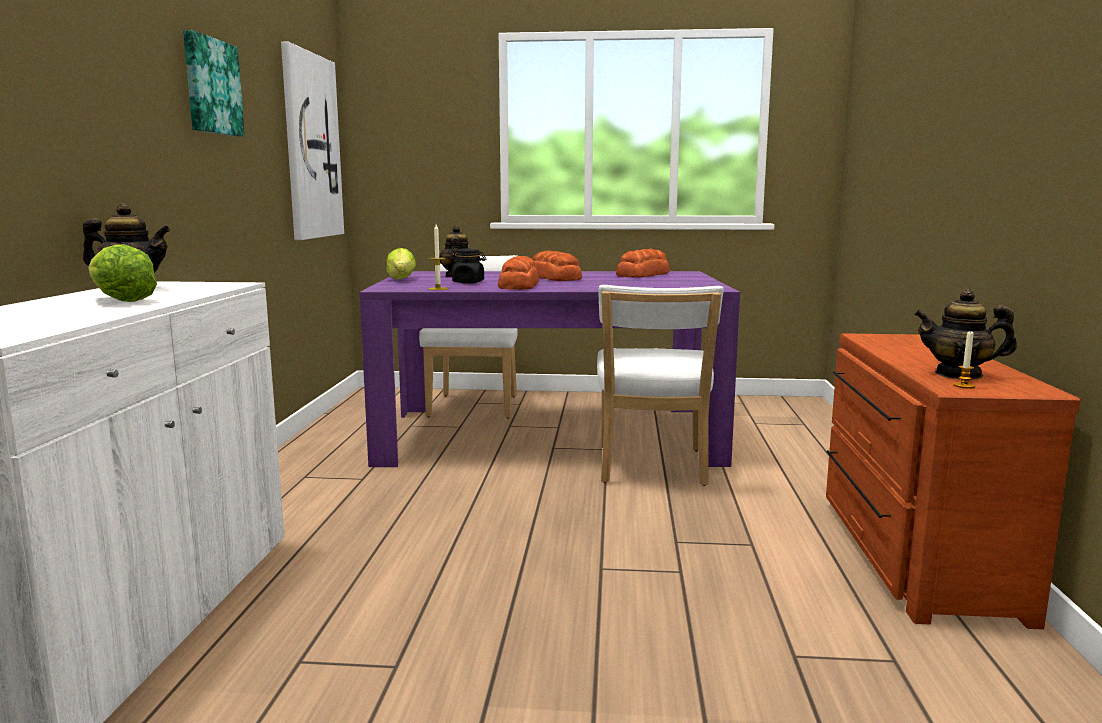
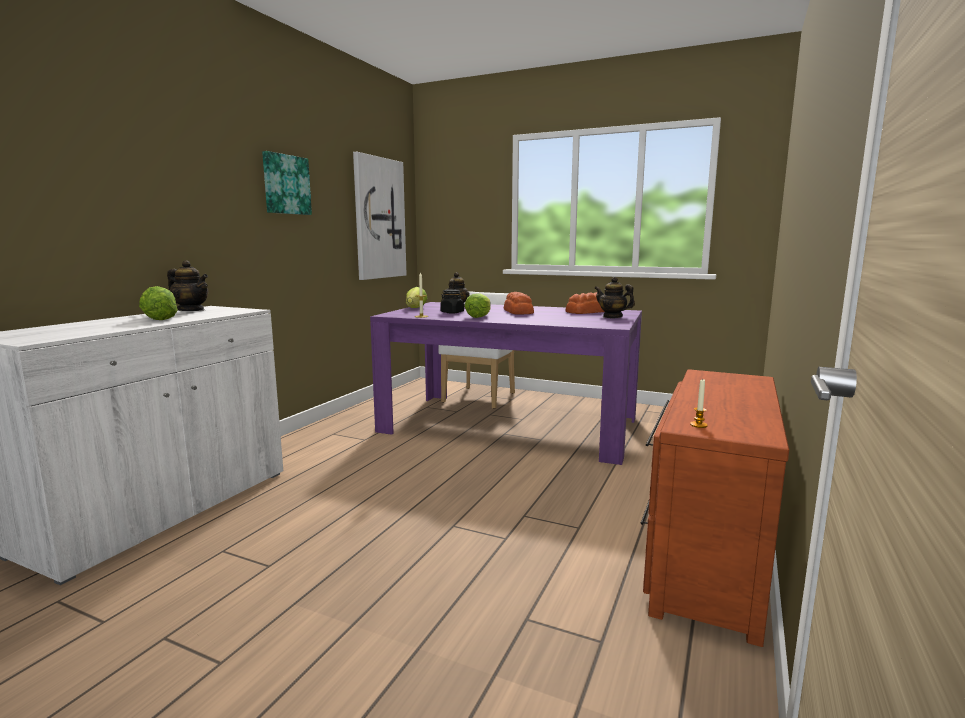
camera: 20 degrees right, 0 degrees up
bread [498,256,539,290] -> lettuce [465,294,491,318]
white chair [597,285,724,486] -> none
teapot [914,289,1017,380] -> teapot moved to [594,277,635,318]

